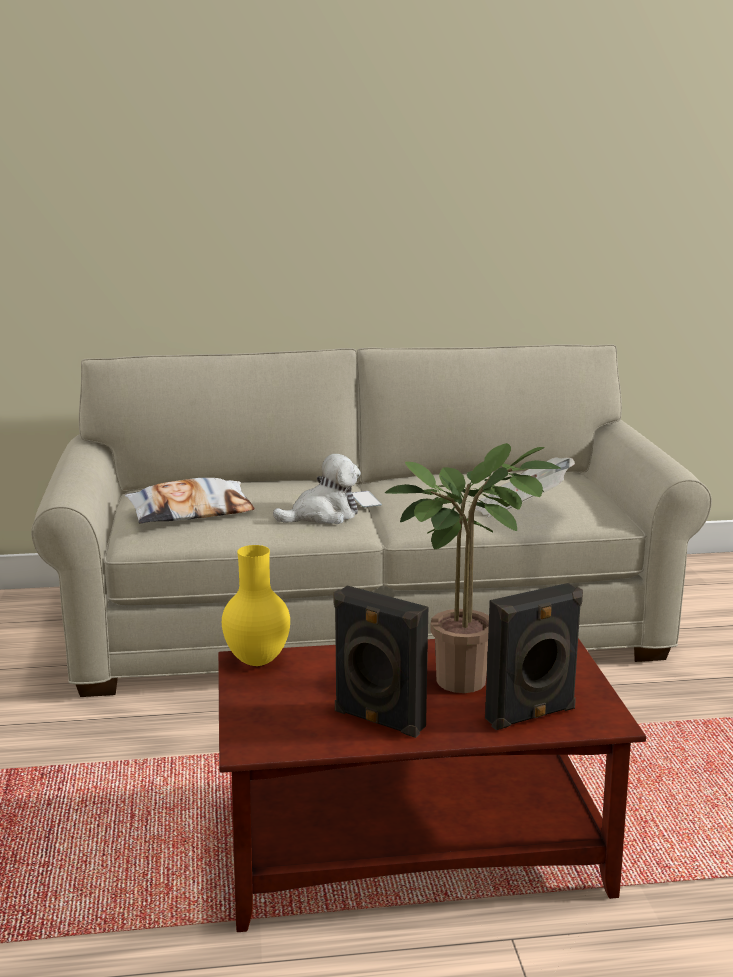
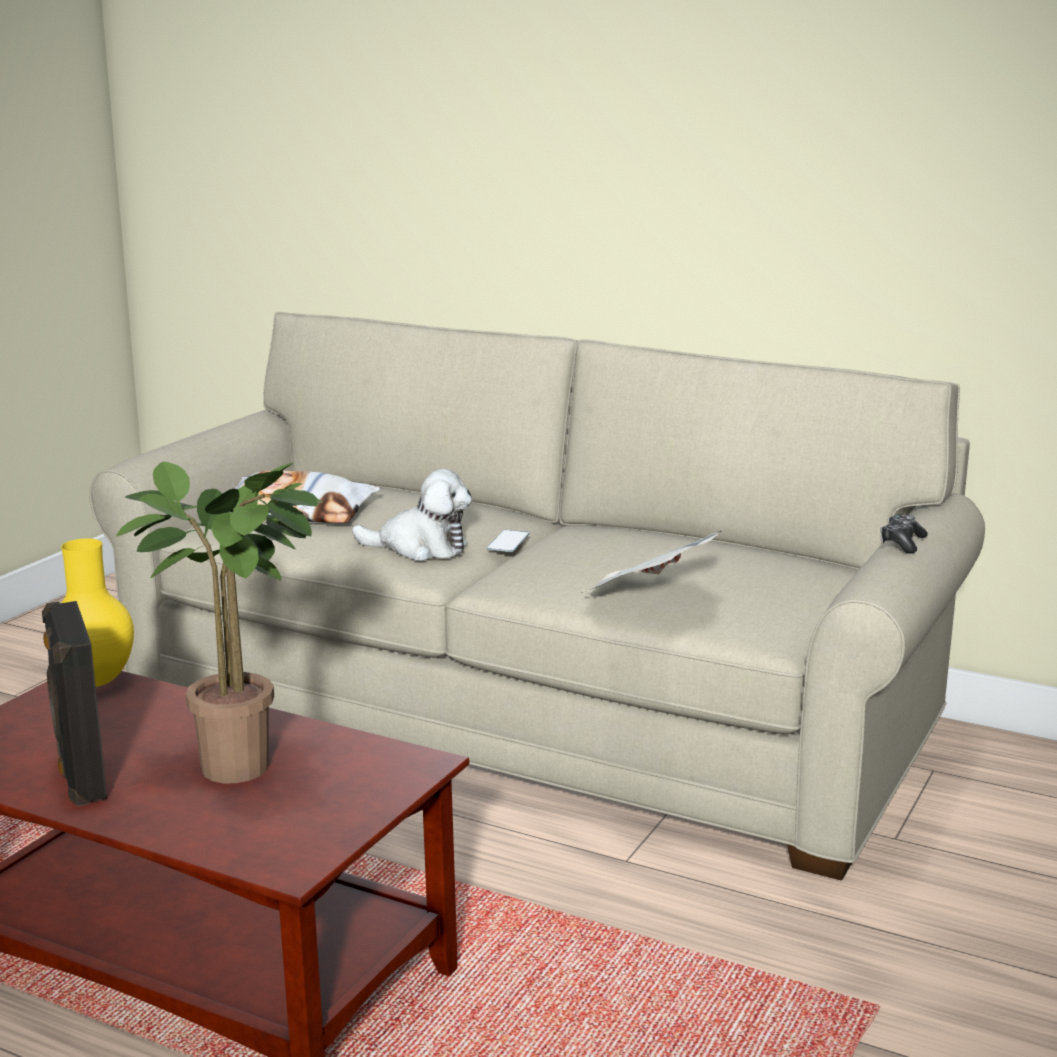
camera: 35 degrees right, 0 degrees up
black speaker [485,583,583,730] -> none
none -> game controller [880,514,928,554]

